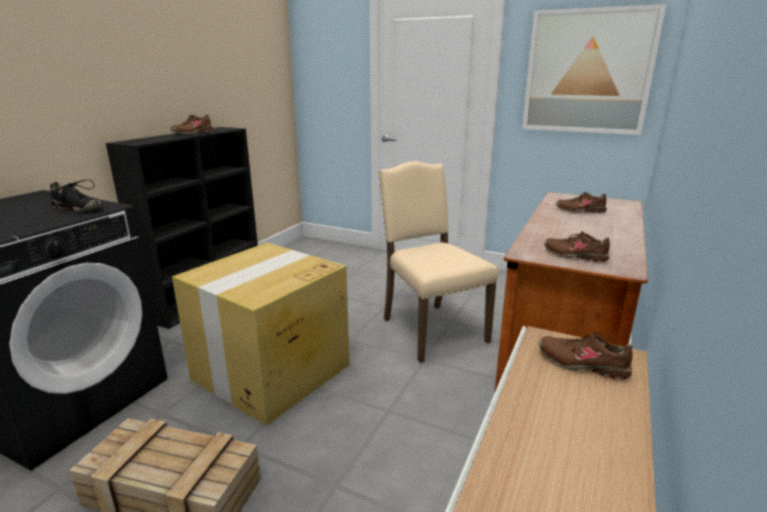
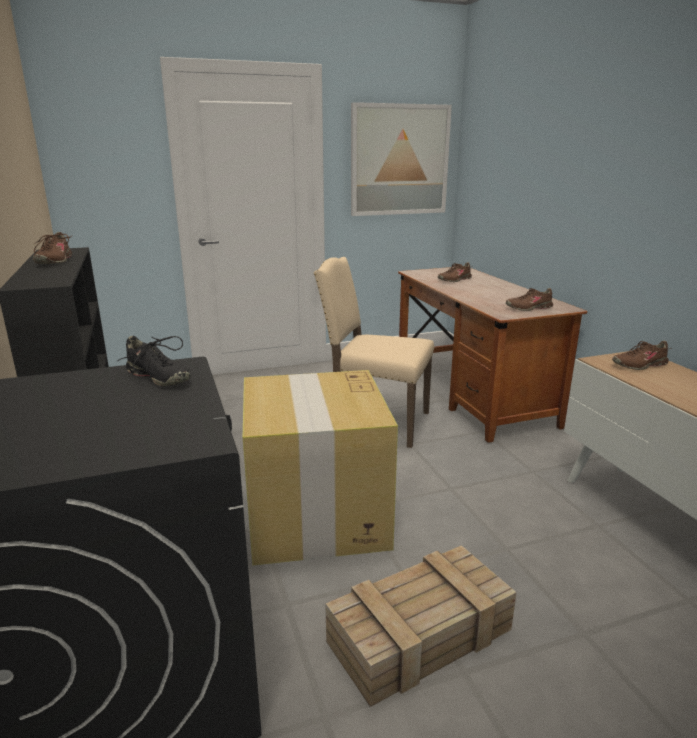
camera: 45 degrees left, 0 degrees up
black shoe [44,179,102,212] -> black shoe turned 60 degrees clockwise [117,336,190,386]

